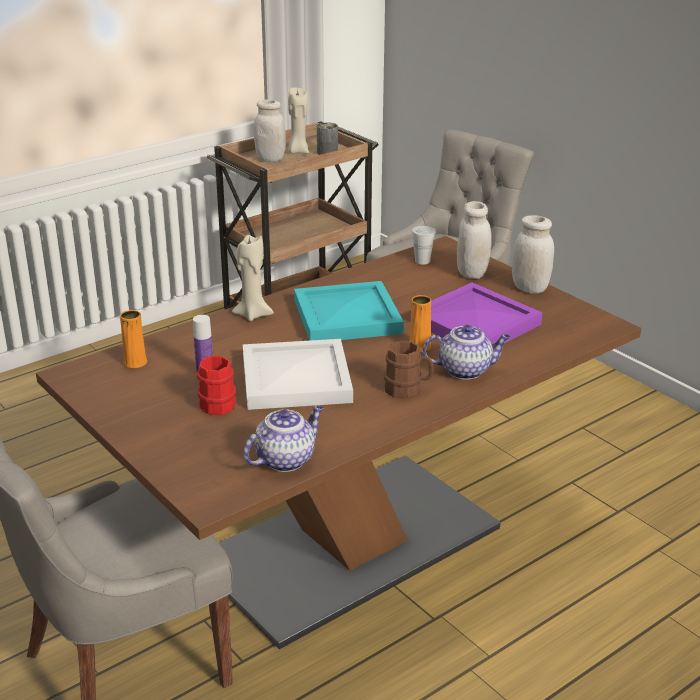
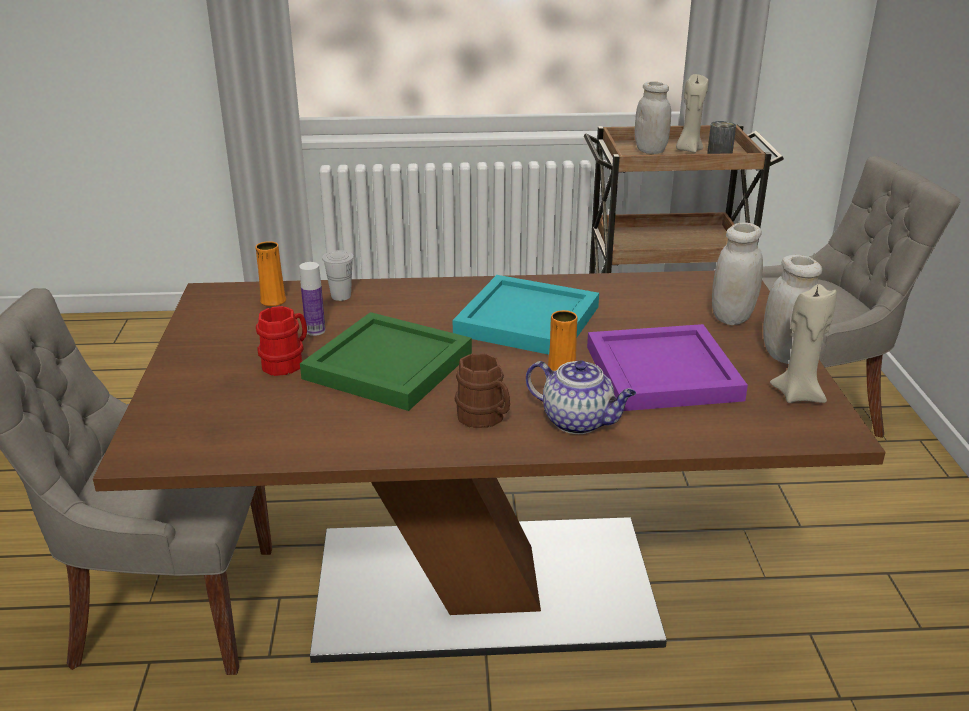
camera: 35 degrees right, 0 degrees up
beige candle [232,235,274,321] -> beige candle moved to [770,284,837,403]
white tray [243,339,353,410] -> green tray [300,312,472,411]
teapot [244,405,324,472] -> none
white cup [412,226,436,264] -> white cup moved to [322,250,354,301]

